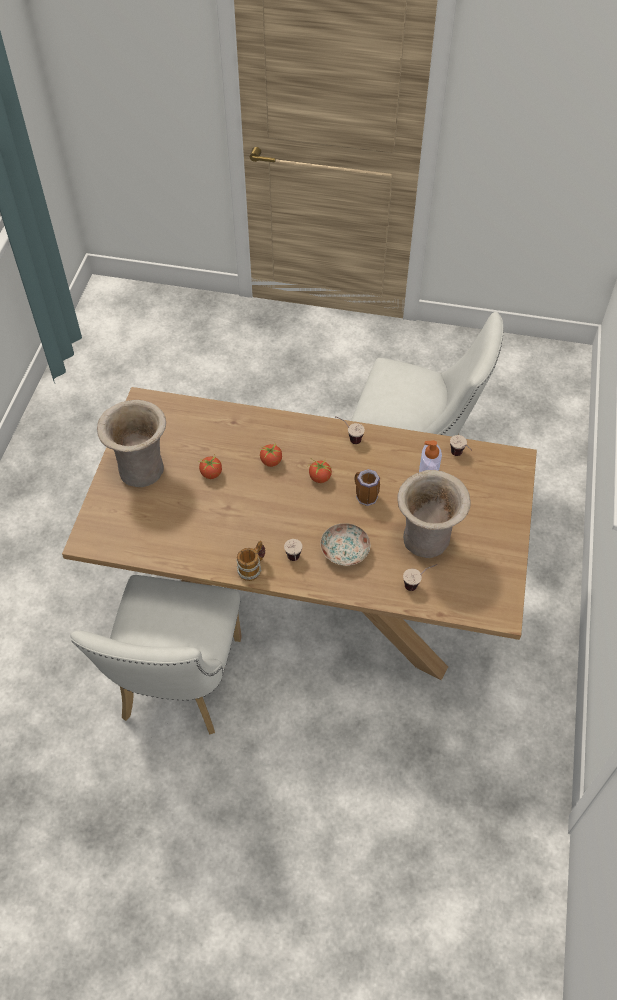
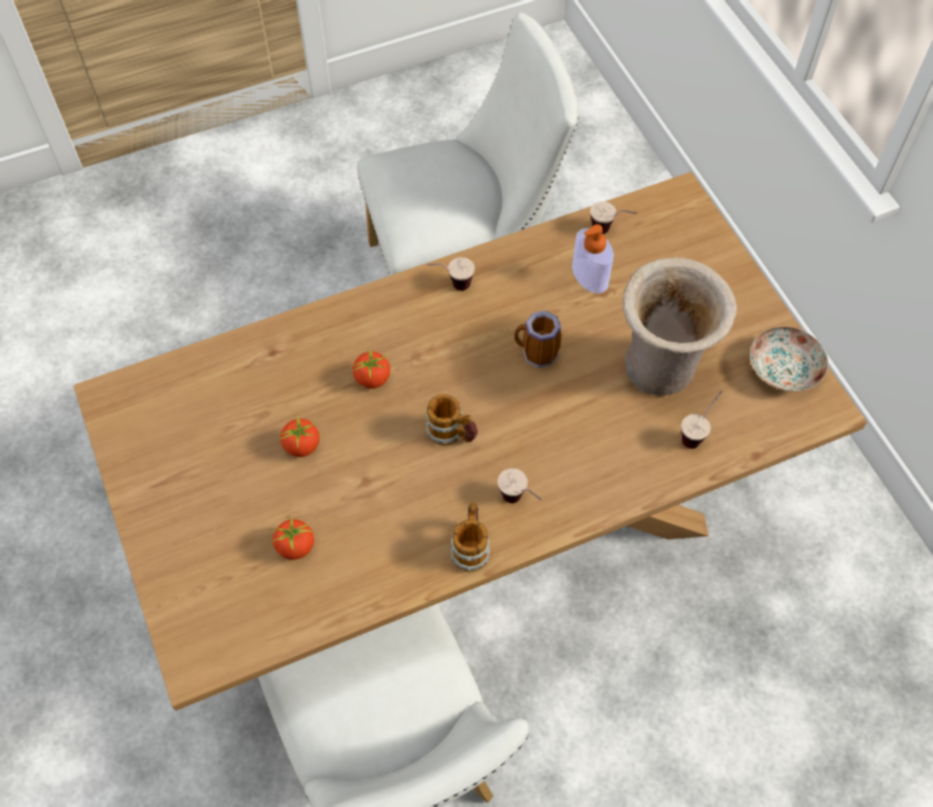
camera: 35 degrees left, 5 degrees up
beige vase [97,400,166,487] -> none
tomato [309,459,332,483] -> tomato moved to [272,516,314,560]
plate [320,523,370,566] -> plate moved to [750,327,828,391]
none -> mug [426,394,478,446]

